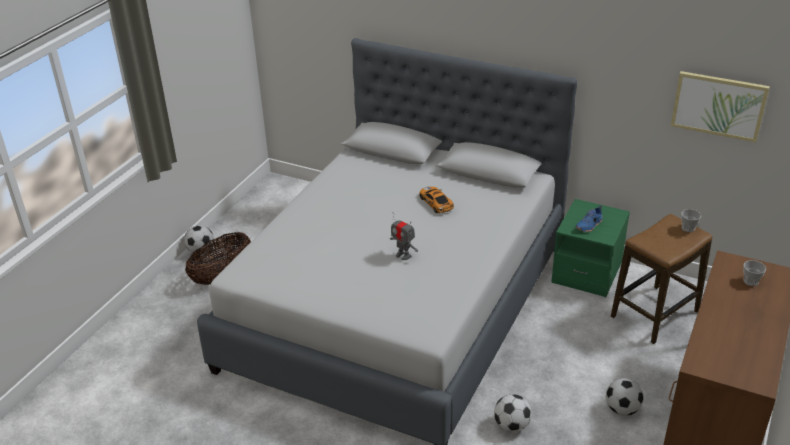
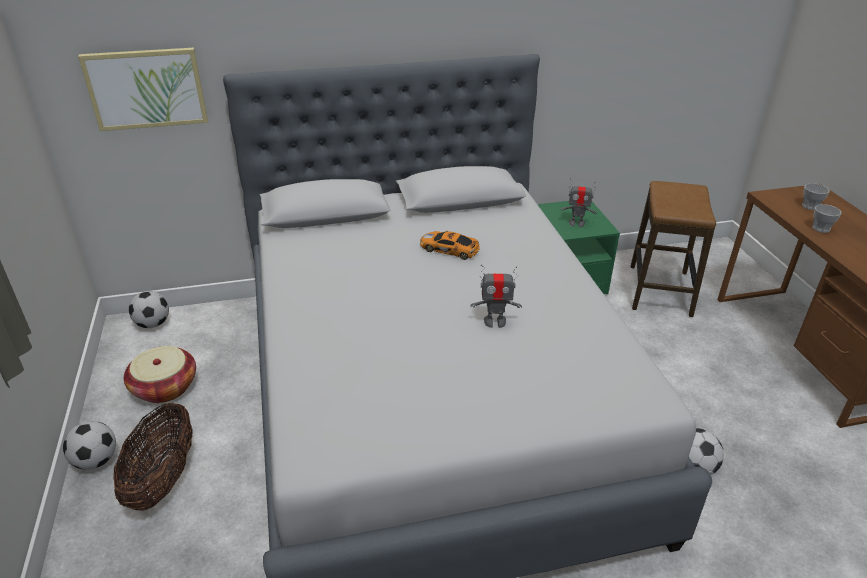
camera: 40 degrees left, 0 degrees up
blue shoe [575,205,602,232] -> toy robot [560,178,597,227]
football [606,378,644,416] -> football moved to [129,291,169,328]
picture [671,71,770,142] -> picture moved to [78,48,208,131]
cup [681,209,701,232] -> cup moved to [812,204,842,233]
none -> basket [124,346,196,403]

